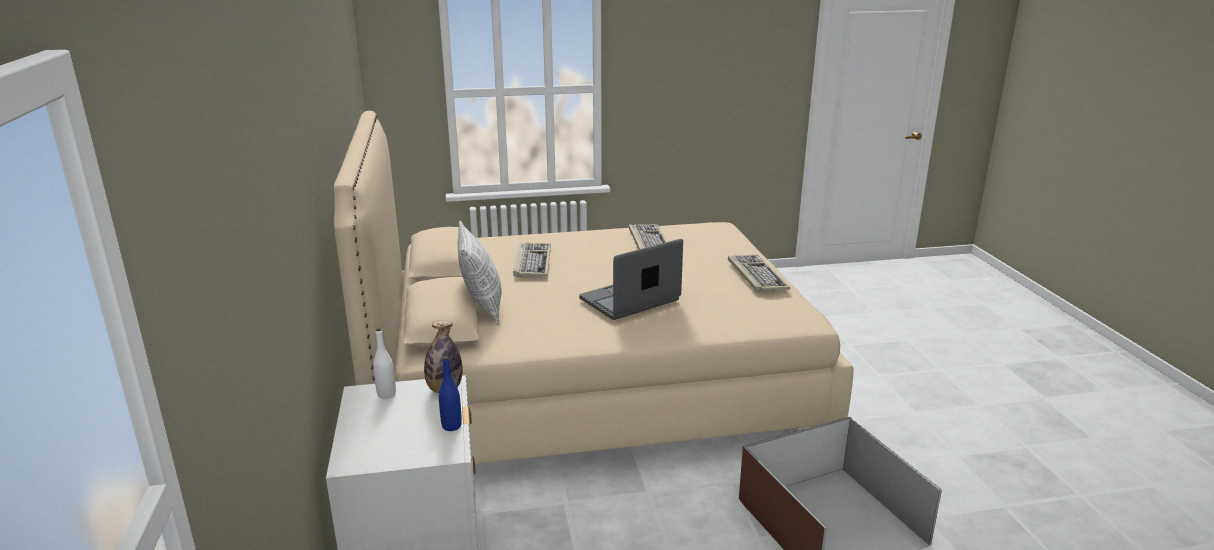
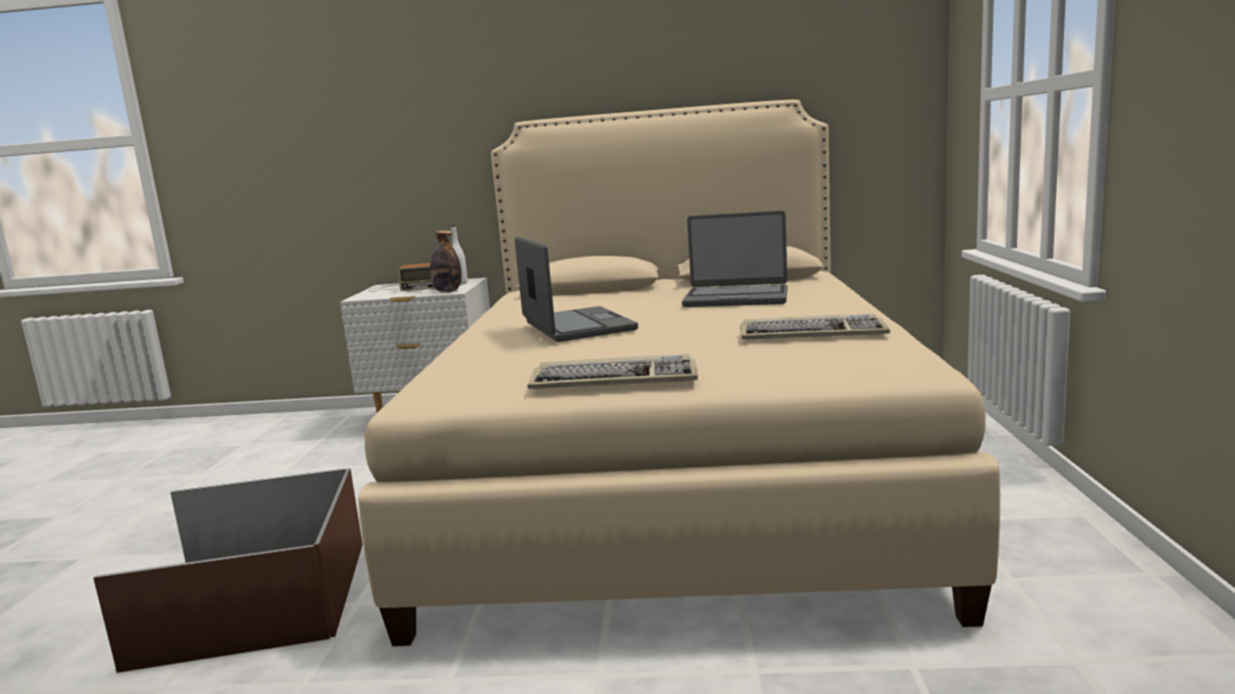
camera: 105 degrees right, 10 degrees down
blue bottle [439,356,462,431] -> none
pillow [458,221,501,325] -> none
keyboard [513,243,551,277] -> laptop [682,211,788,307]
none -> radio [369,263,435,292]

